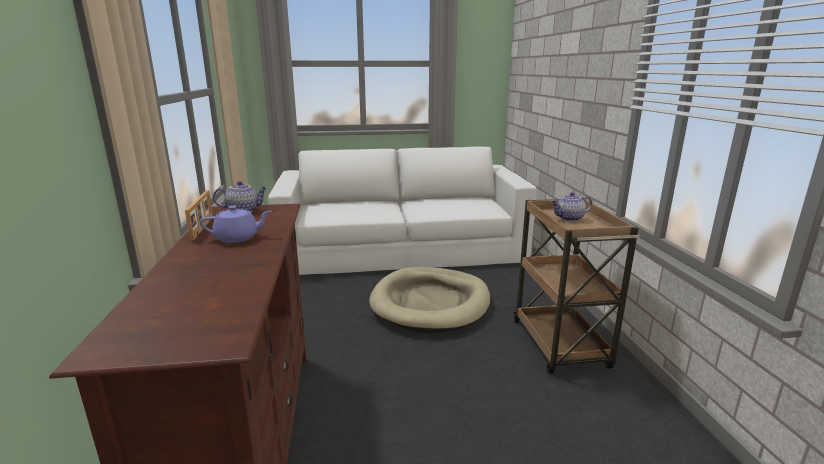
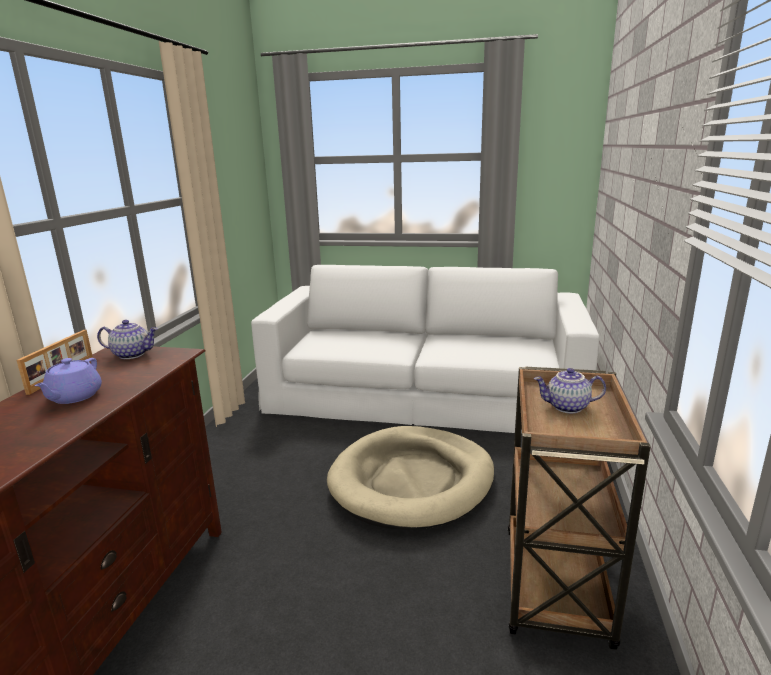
camera: 20 degrees right, 0 degrees up
purple teapot [200,205,271,243] -> purple teapot turned 90 degrees clockwise [34,358,102,404]

